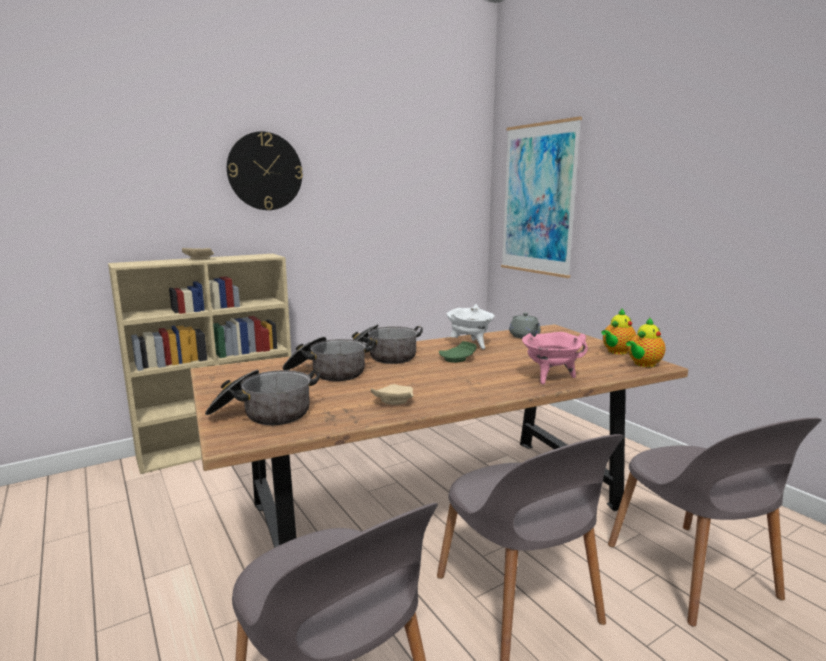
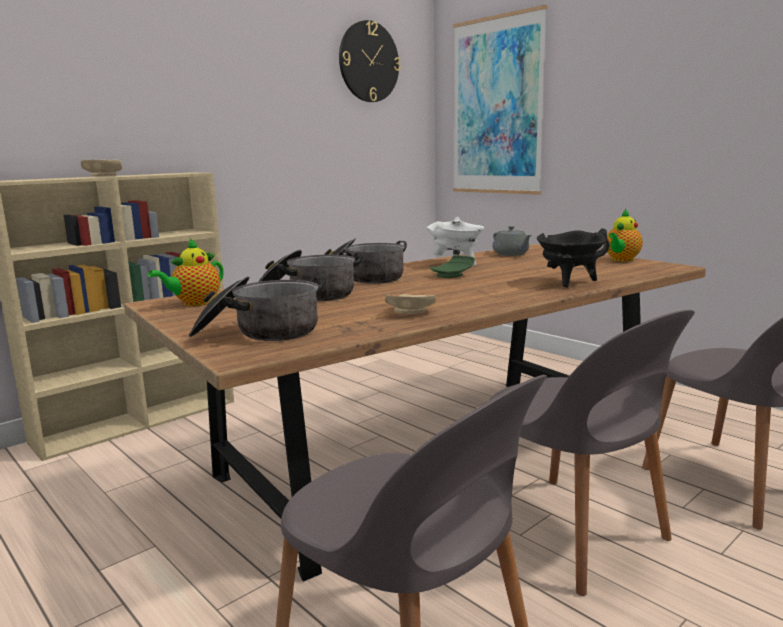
camera: 10 degrees left, 0 degrees up
wall clock [227,131,303,210] -> wall clock moved to [339,20,400,102]
pink cooking pot [522,332,588,385] -> black cooking pot [537,228,610,288]
teapot [626,317,665,367] -> teapot moved to [148,239,224,306]

